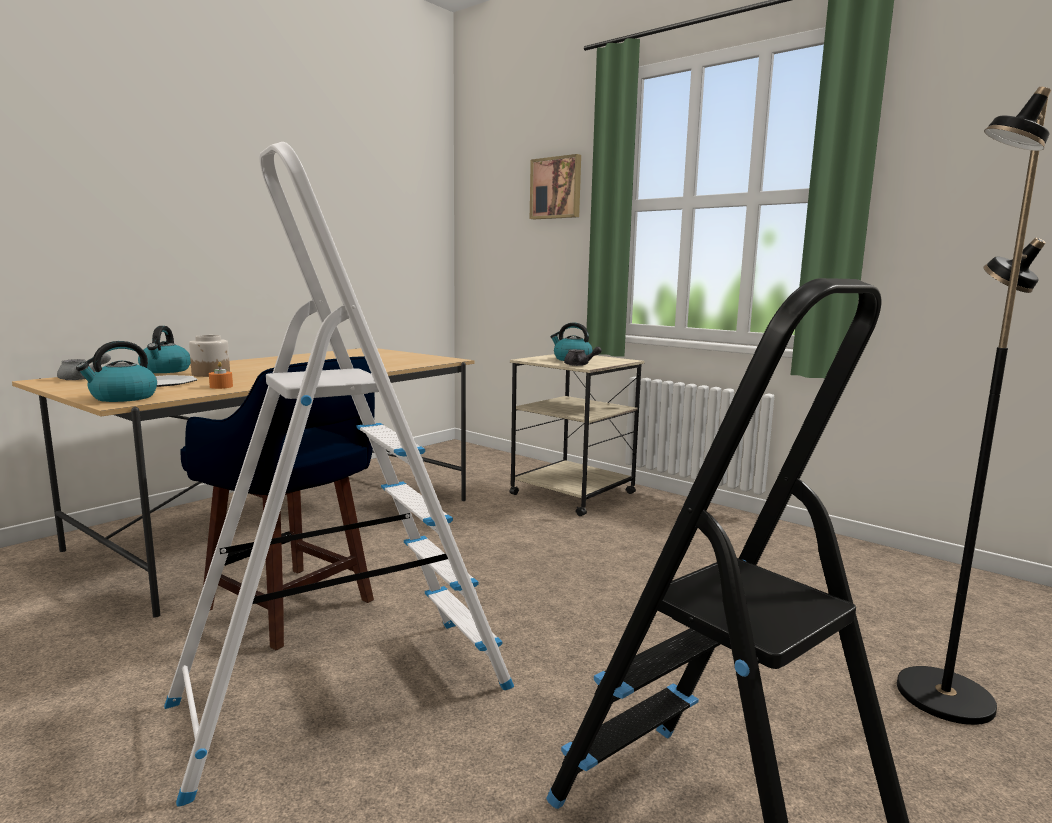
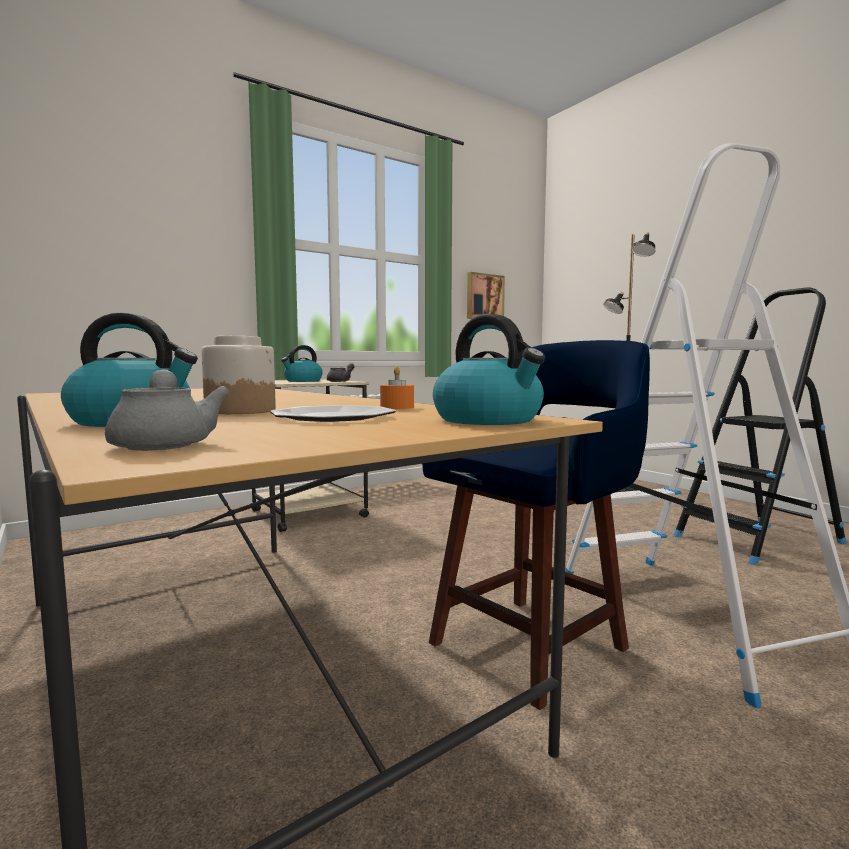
camera: 75 degrees left, 5 degrees down
picture [530,154,581,219] -> picture moved to [467,272,505,319]

